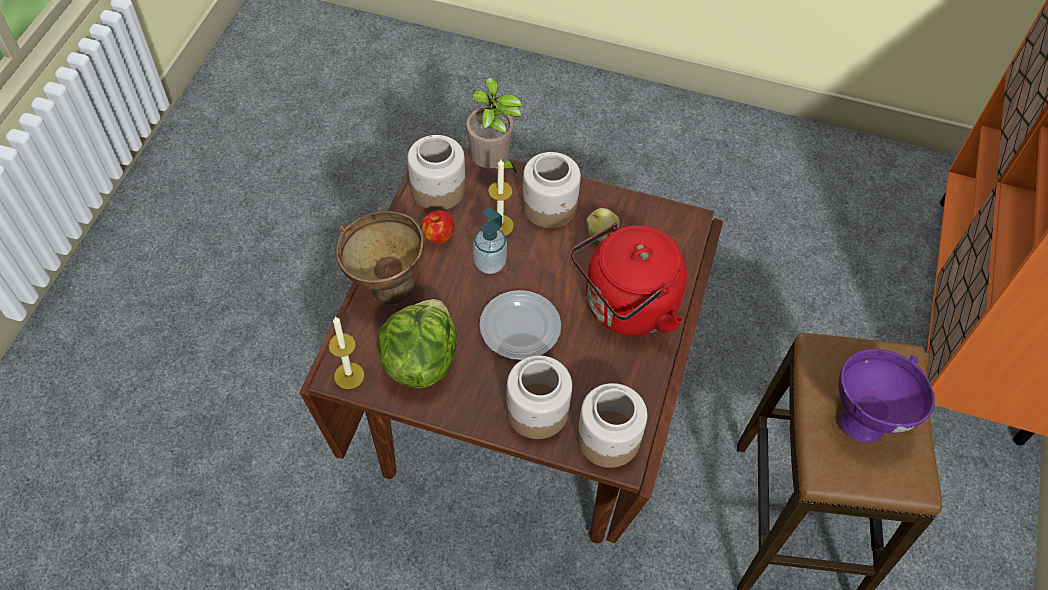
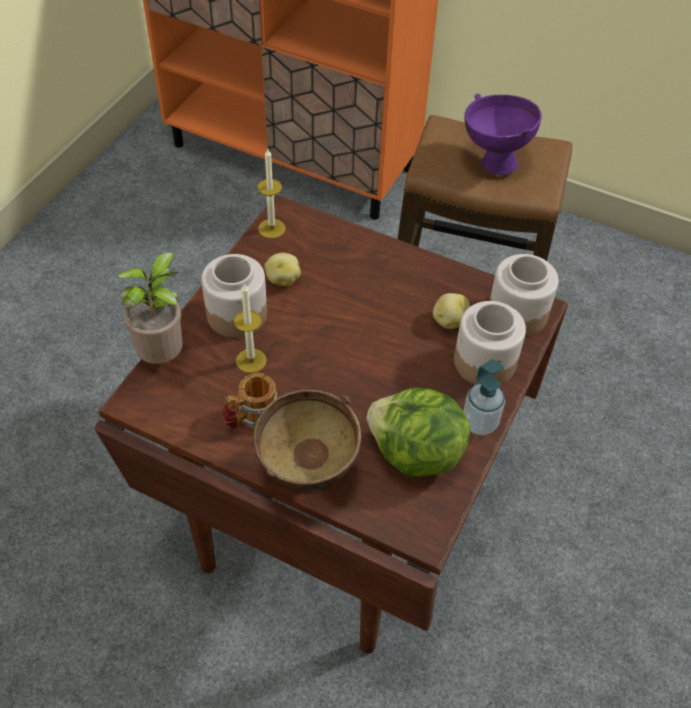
camera: 80 degrees left, 5 degrees down
candle [329,316,364,389] -> candle moved to [258,149,285,238]
jar [407,135,466,211] -> none
apple [421,210,454,244] -> mug [223,373,277,430]
soap dispenser [473,208,507,274] -> soap dispenser moved to [463,359,505,435]
plate [479,290,561,360] -> none
red kettle [571,223,687,336] -> none
none -> potato [433,293,470,329]

